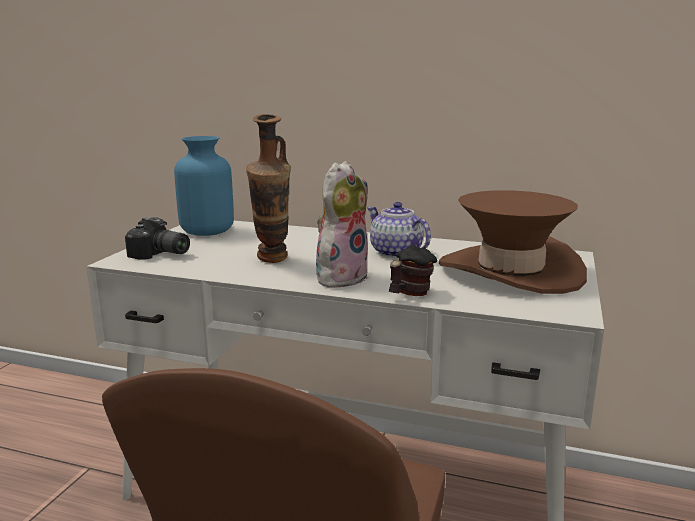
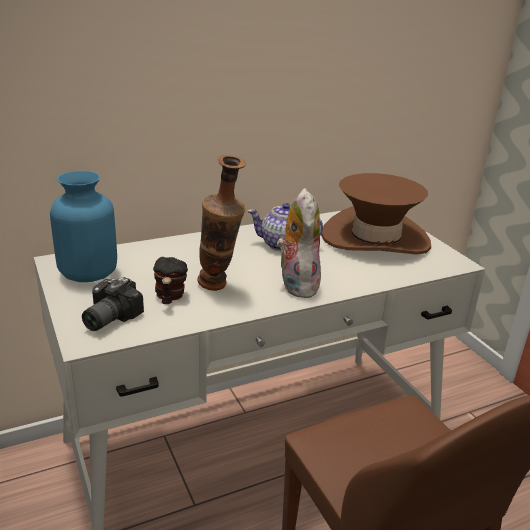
camera: 45 degrees left, 10 degrees up
camera [125,217,190,260] -> camera turned 135 degrees clockwise [82,277,144,331]
mug [389,245,437,296] -> mug moved to [153,257,188,304]

